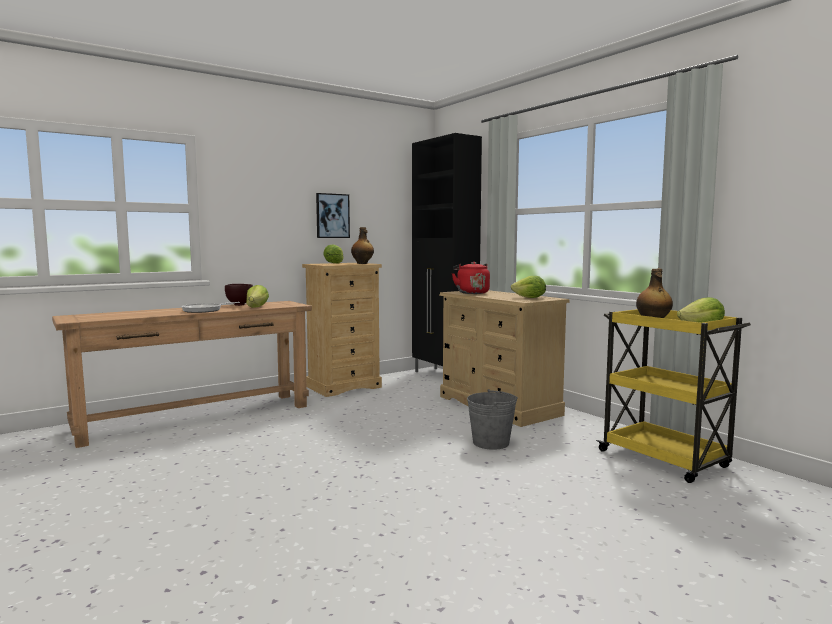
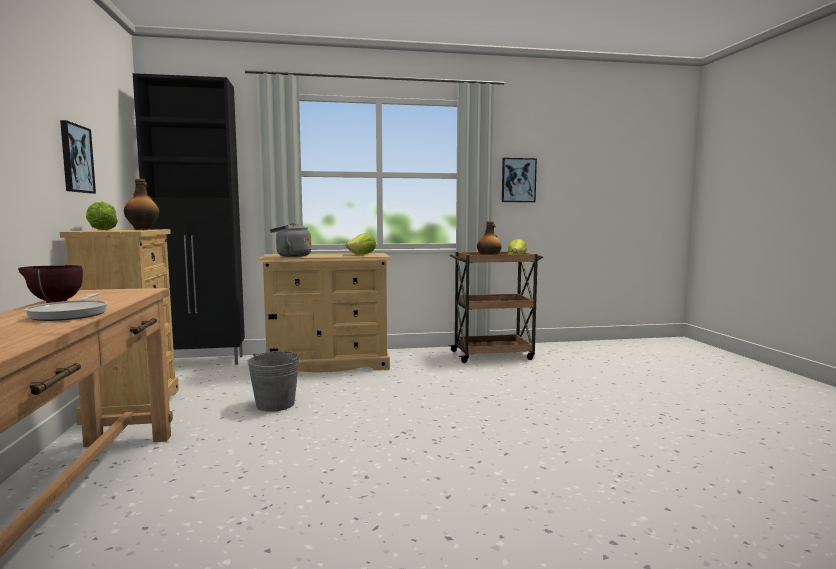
camera: 65 degrees left, 0 degrees up
lettuce [246,285,269,308] -> none
red kettle [452,262,490,294] -> grey kettle [270,223,311,257]
grey bucket [467,389,518,450] -> grey bucket moved to [247,351,300,412]
yellow cart [596,309,751,483] -> brown cart [448,251,543,363]
none -> picture [502,158,537,202]

